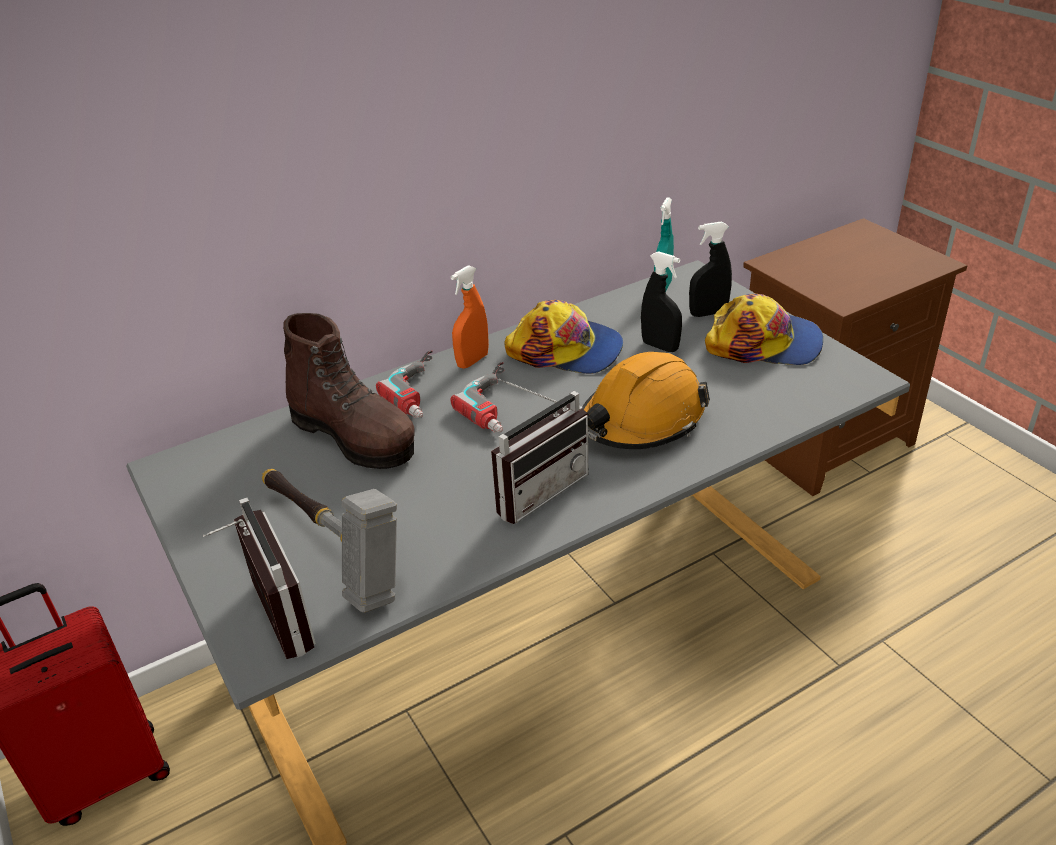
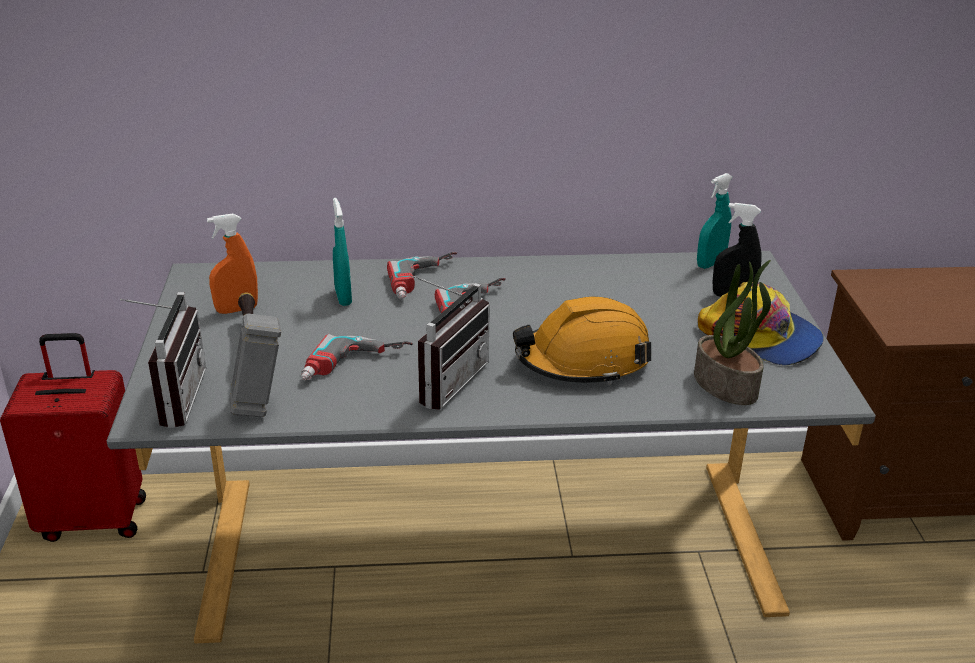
camera: 25 degrees right, 5 degrees down
brown boot [283,313,414,469] -> turquoise spray bottle [333,198,352,306]
orange spray bottle [451,265,489,369] -> orange spray bottle moved to [207,214,258,314]
radio [491,379,588,524] -> radio turned 45 degrees counterclockwise [413,276,490,410]
cap [505,300,623,374] -> none
black spray bottle [641,251,682,352] -> none
none -> power drill [301,334,413,380]
none -> potted plant [694,260,771,405]

